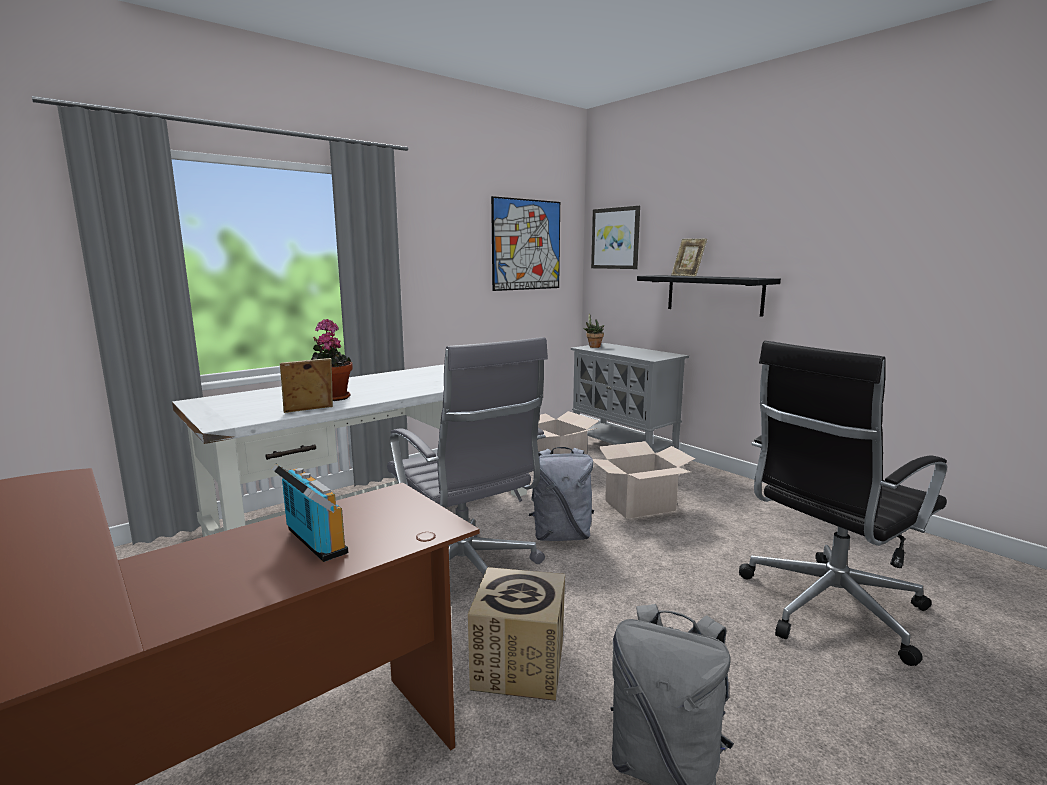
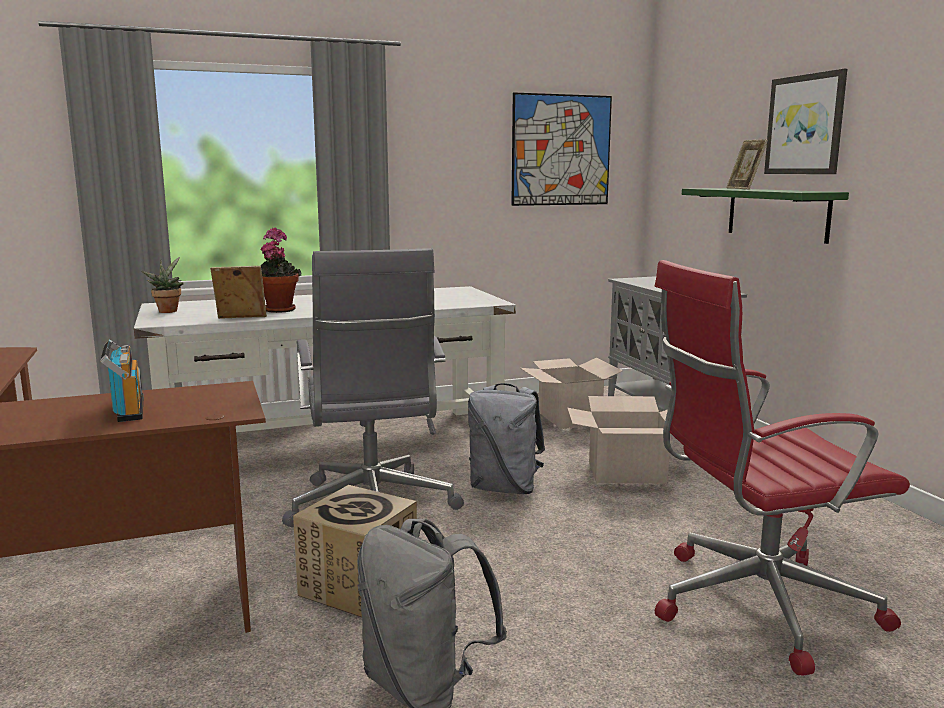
camera: 20 degrees right, 0 degrees up
potted plant [583,313,605,348] -> potted plant moved to [141,257,184,313]
picture [591,206,640,269] -> picture moved to [764,69,847,174]
black shelf [637,275,781,317] -> green shelf [682,188,849,244]
black office chair [739,341,947,666] -> red office chair [655,260,910,676]

